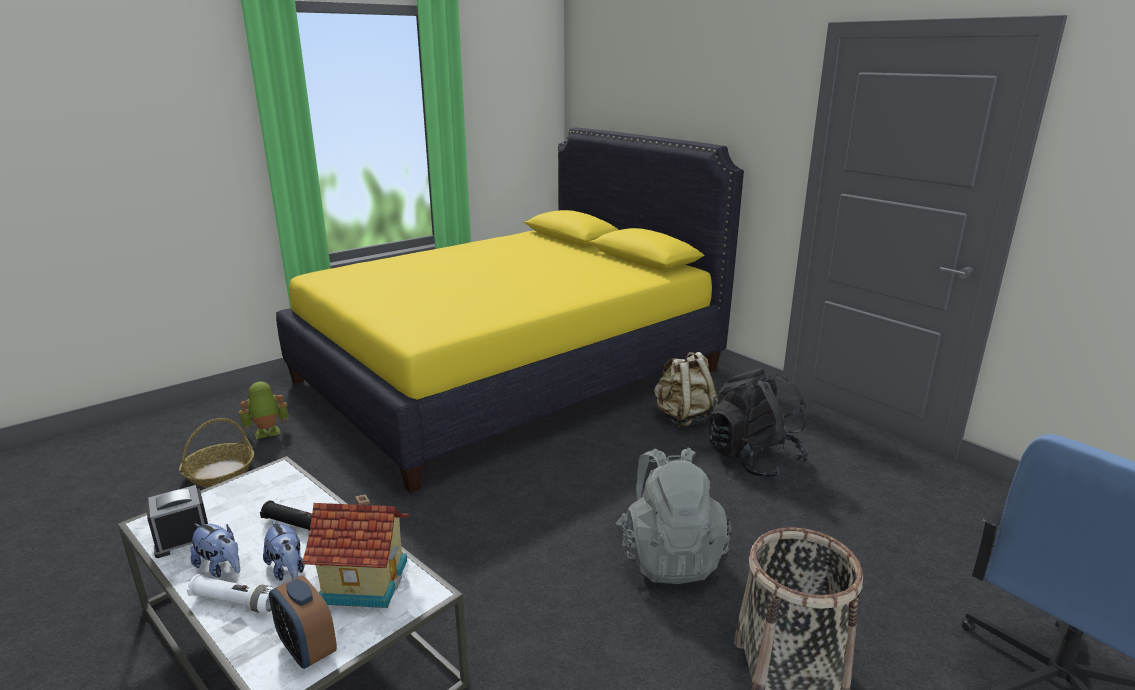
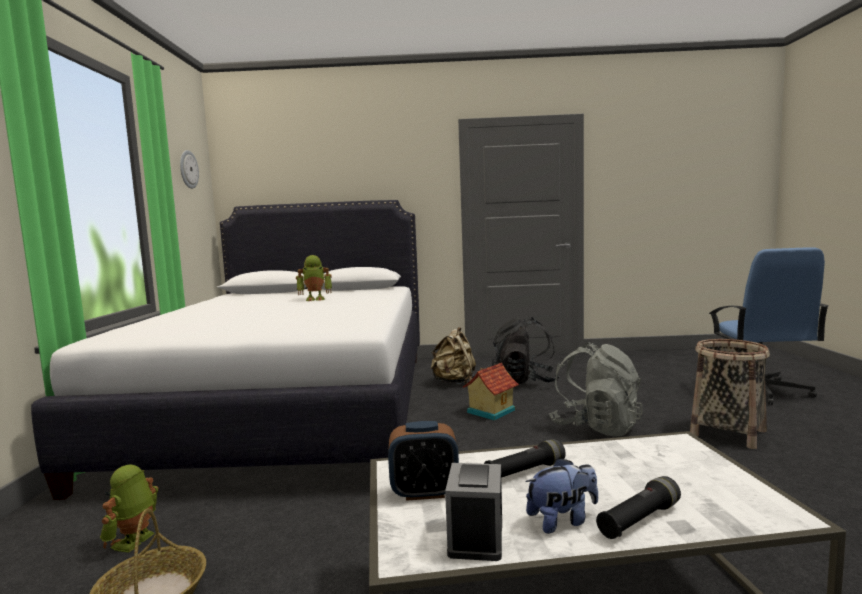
camera: 50 degrees left, 15 degrees down
white flashlight [187,574,274,614] -> black flashlight [596,476,681,539]
plush toy [263,521,304,581] -> none
alarm clock [269,575,337,669] -> alarm clock moved to [388,421,459,501]
yellow bed [276,128,744,493] -> white bed [31,200,420,500]
toy house [302,495,409,608] -> toy house moved to [462,363,519,421]
none -> wall clock [180,150,199,189]
none -> toy robot [296,255,332,301]

